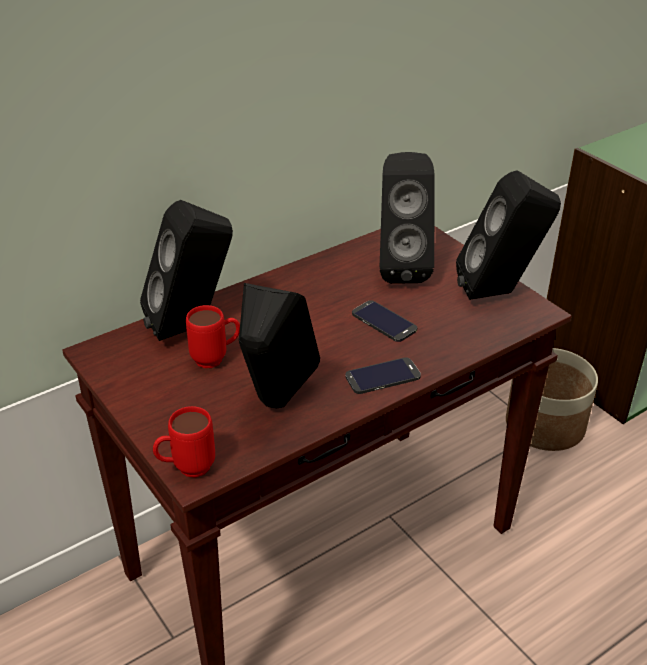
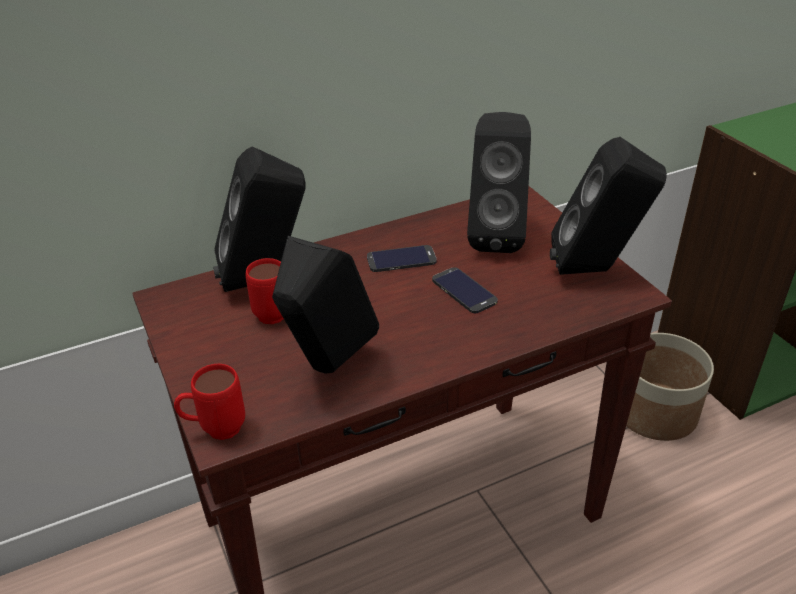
camera: 10 degrees right, 0 degrees up
phone [345,357,421,394] -> phone moved to [367,245,437,272]

